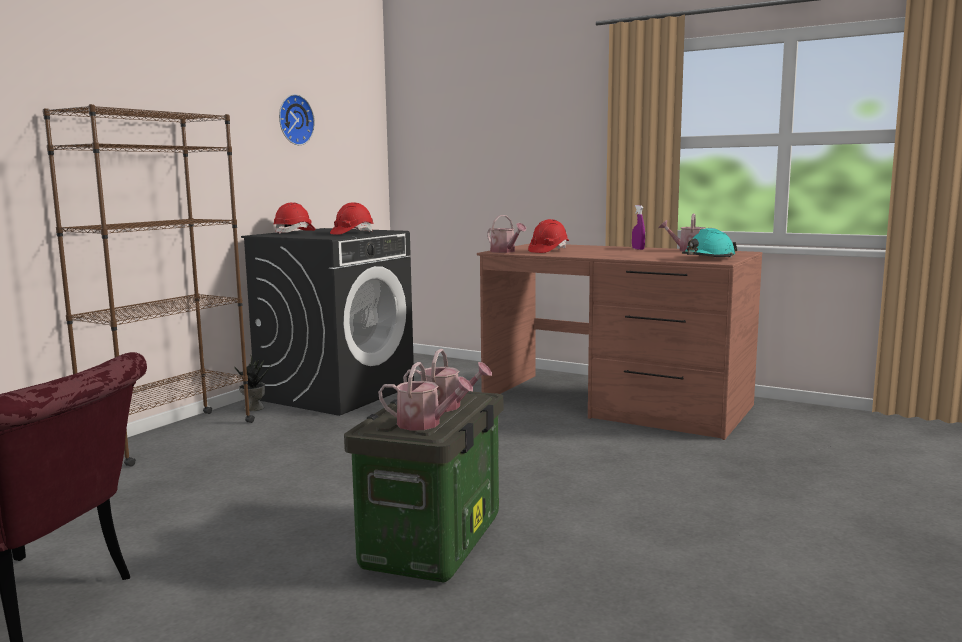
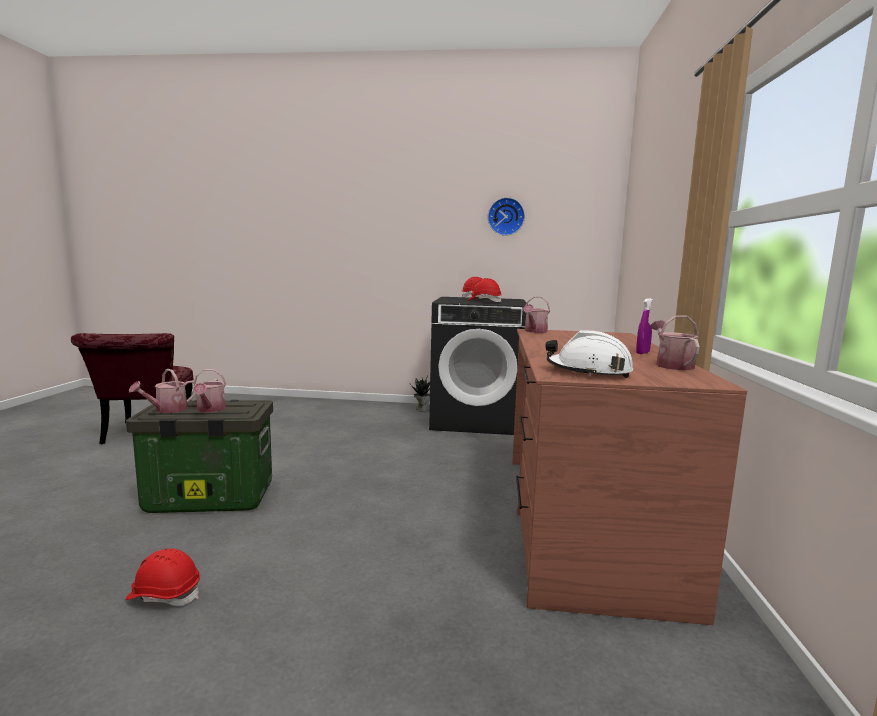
camera: 65 degrees right, 0 degrees up
brown bookcase [43,104,255,466] -> none
watering can [378,362,473,431] -> watering can turned 45 degrees clockwise [129,369,197,413]
red hard hat [528,219,569,253] -> red hard hat moved to [125,548,200,606]
turquoise hard hat [682,228,737,258] -> white hard hat [545,330,633,378]

